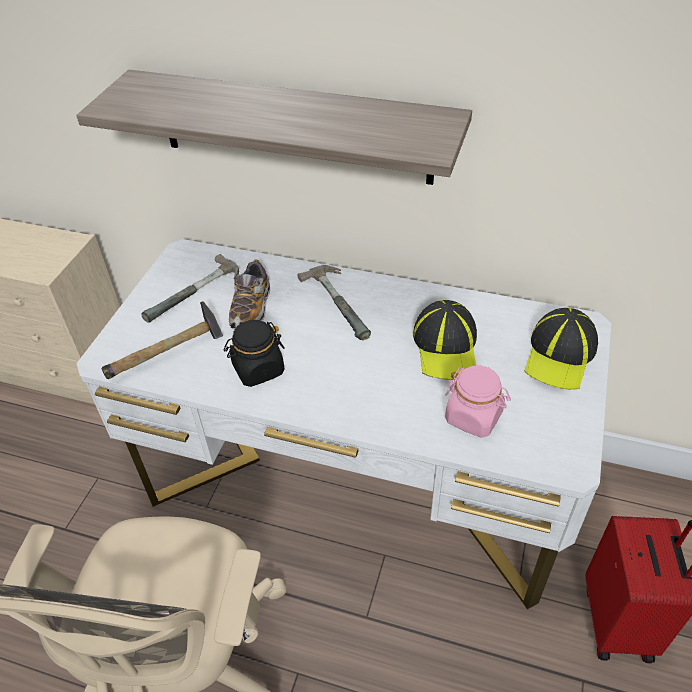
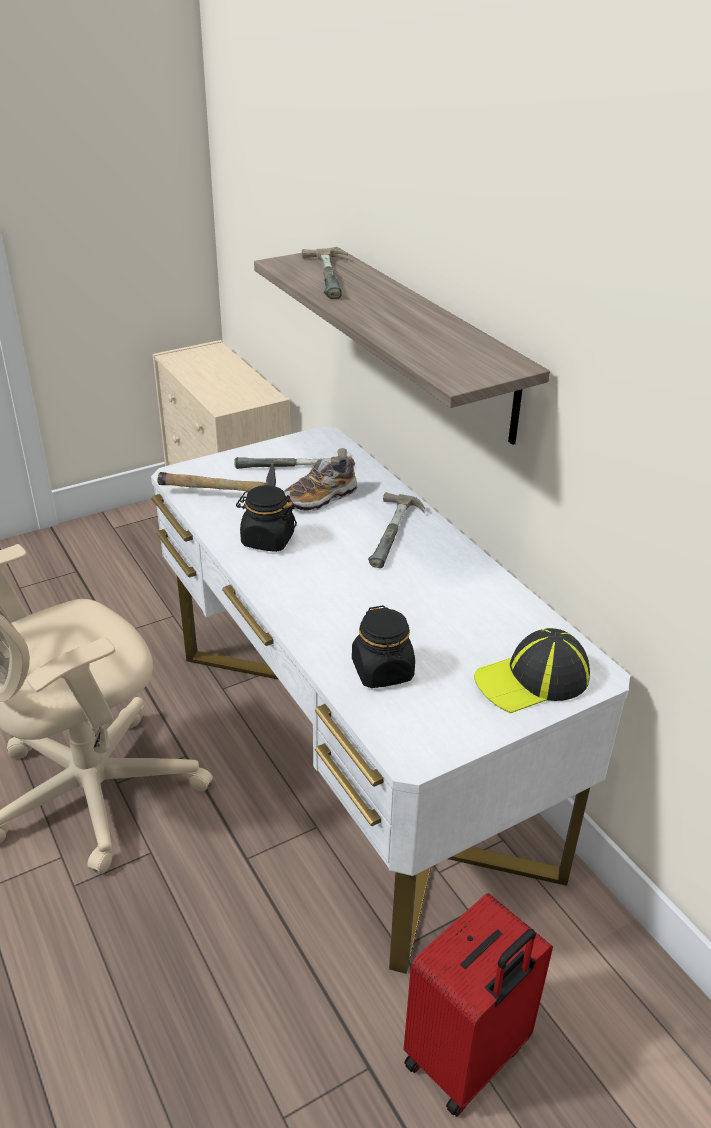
camera: 40 degrees right, 10 degrees down
cap [413,300,477,380] -> none
pink jar [445,366,511,438] -> black jar [352,605,415,688]
none -> hammer [302,249,348,299]

